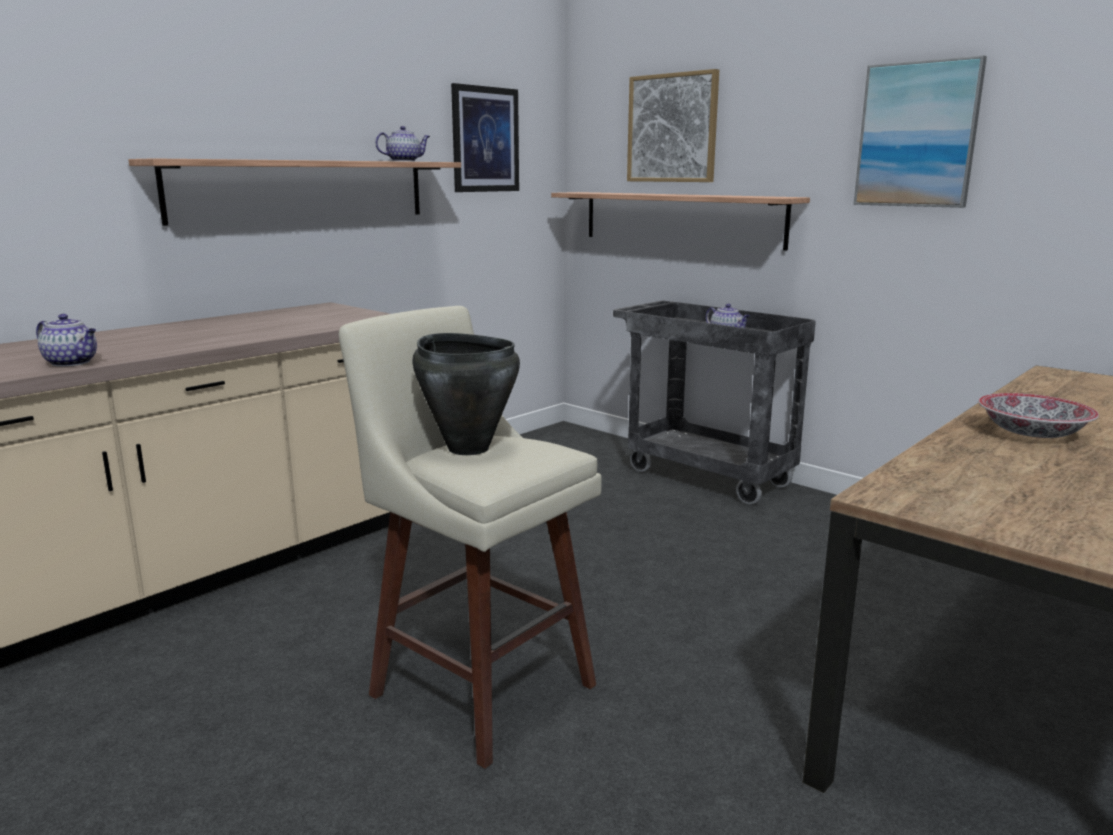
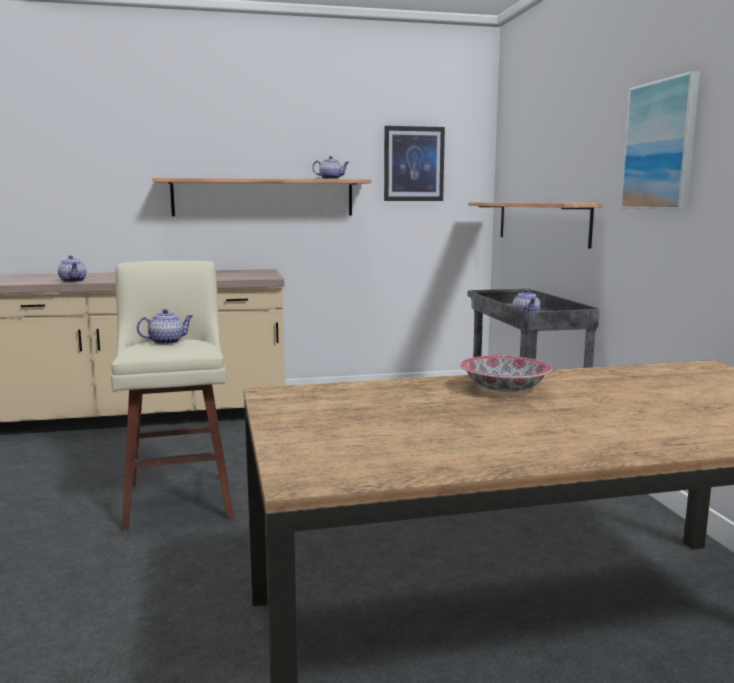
camera: 35 degrees right, 5 degrees down
black cooking pot [412,333,520,455] -> teapot [137,309,193,344]
picture [627,69,719,182] -> none

